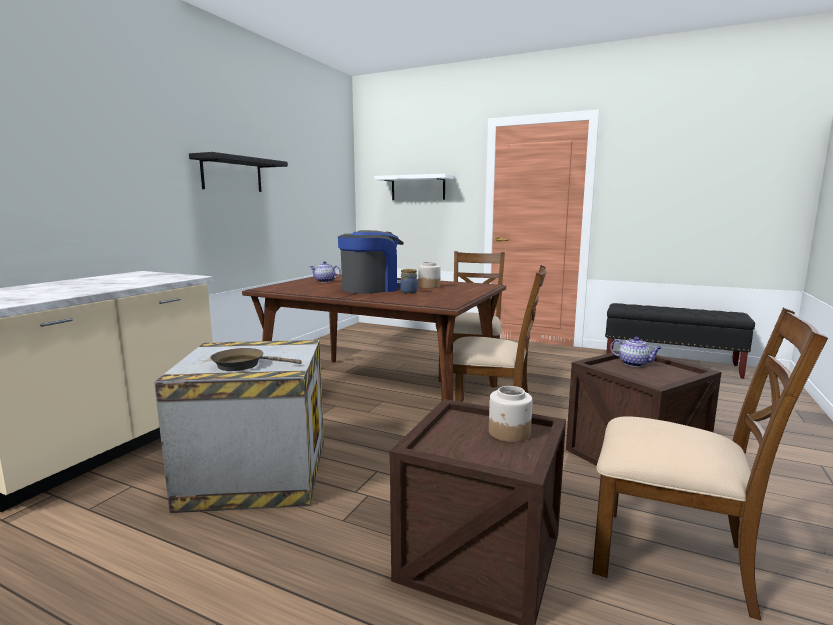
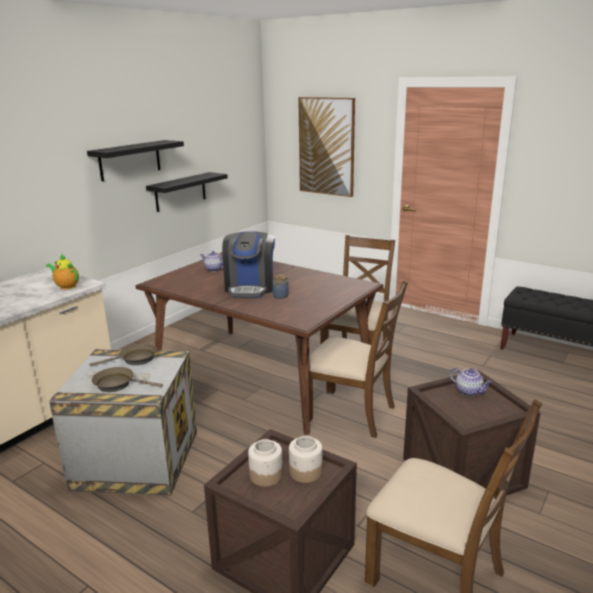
camera: 10 degrees right, 10 degrees up
coffee machine [338,230,404,294] -> coffee machine turned 120 degrees clockwise [222,231,275,297]
white shelf [374,174,454,200] -> picture [298,97,355,197]
jar [418,262,440,288] -> jar moved to [248,439,283,487]
none -> teapot [46,254,79,290]
none -> brown frying pan [90,343,157,366]
none -> black shelf [146,172,228,212]

